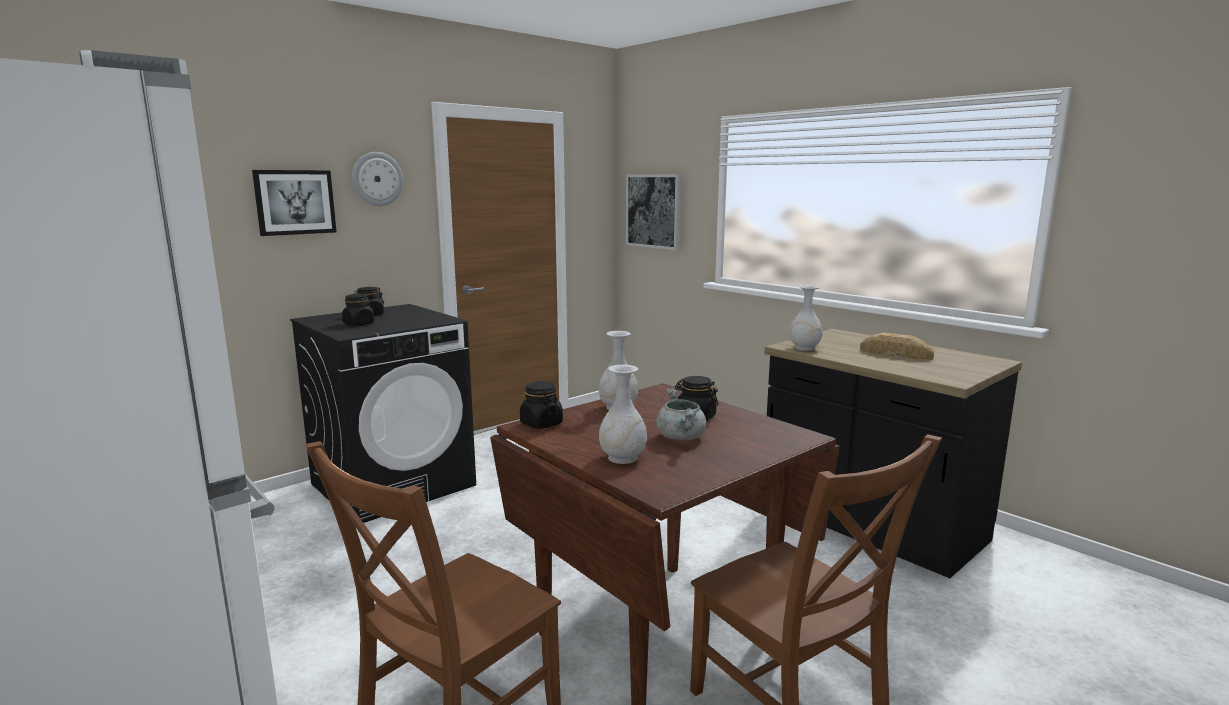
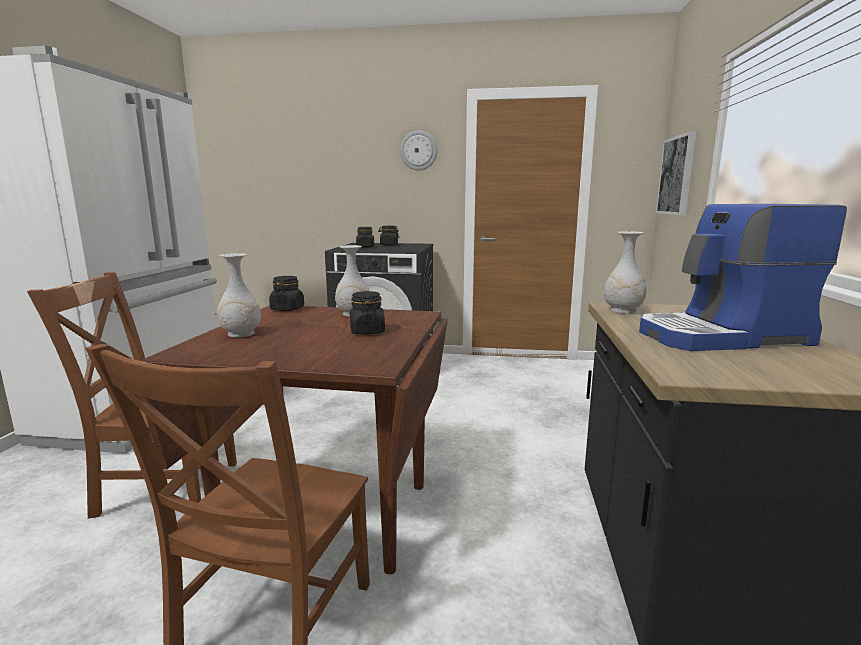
camera: 50 degrees right, 0 degrees up
picture [252,170,337,236] -> none
grey cooking pot [656,388,706,440] -> none
bread [860,332,934,359] -> coffee machine [639,204,847,351]

